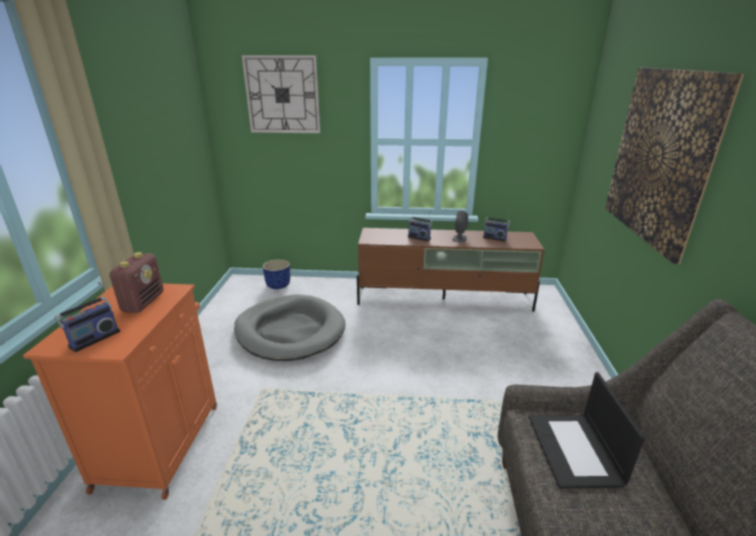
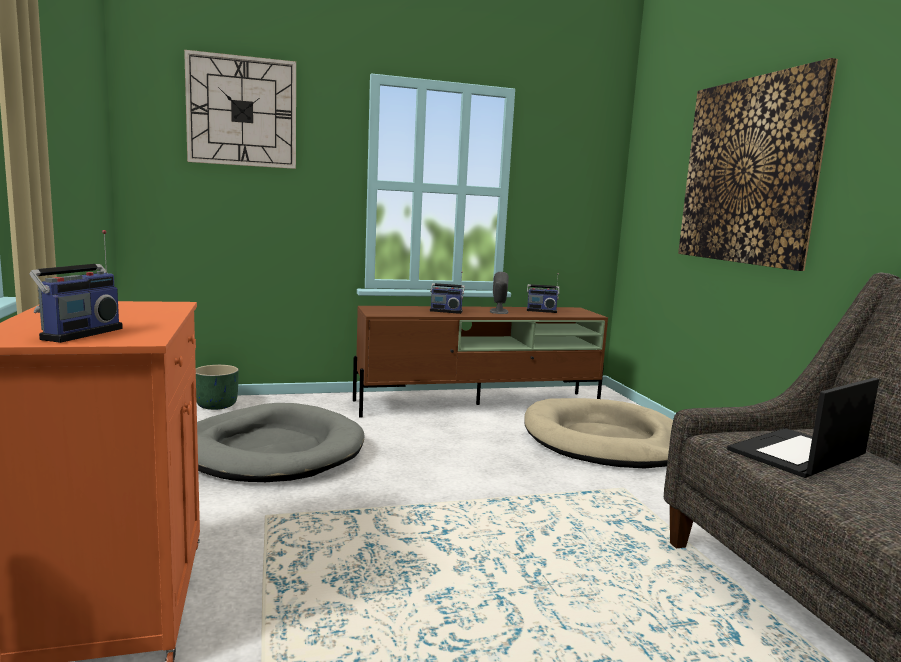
camera: 20 degrees left, 15 degrees down
radio [109,252,164,313] -> none
blue planter [263,259,290,289] -> green planter [196,365,239,410]
laptop [529,372,645,489] -> laptop turned 75 degrees clockwise [727,378,879,478]
none -> beige dog bed [524,398,673,469]

